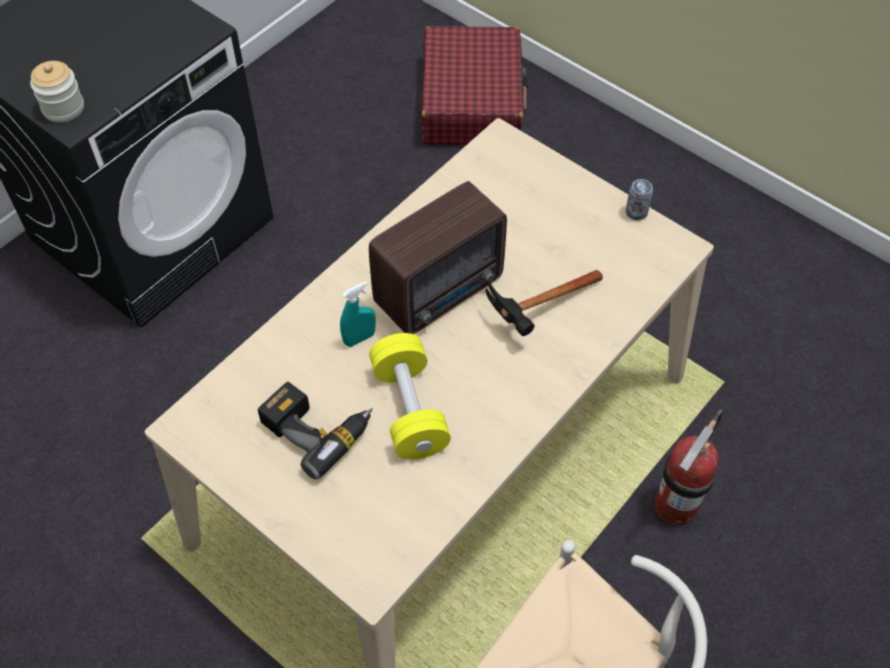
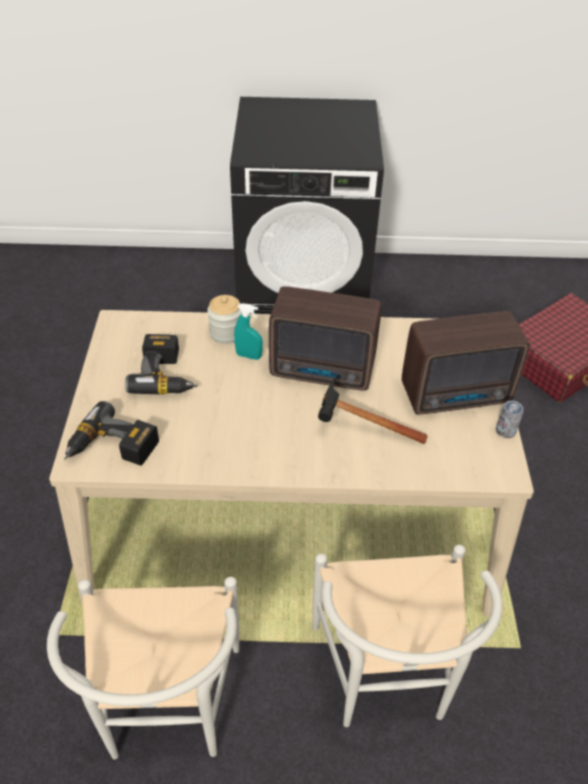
camera: 50 degrees right, 10 degrees down
jar [30,61,84,123] -> jar moved to [207,295,242,344]
yellow dumbbell [369,333,451,460] -> none
fire extinguisher [655,410,723,526] -> white chair [312,545,503,727]
none -> power drill [64,401,159,466]
none -> radio [402,311,530,415]

